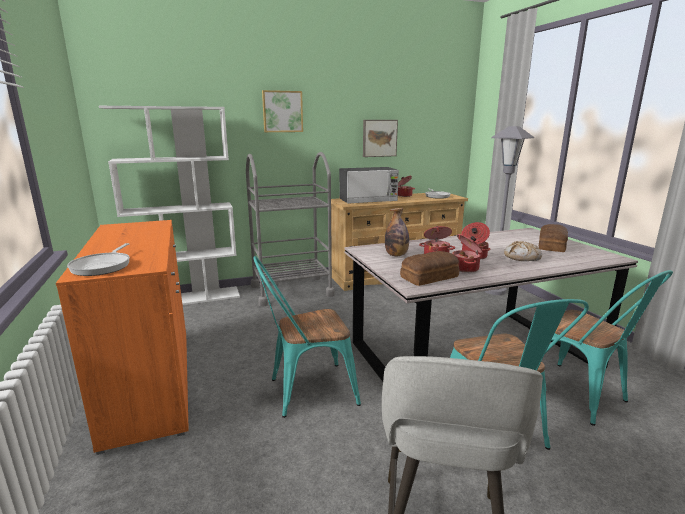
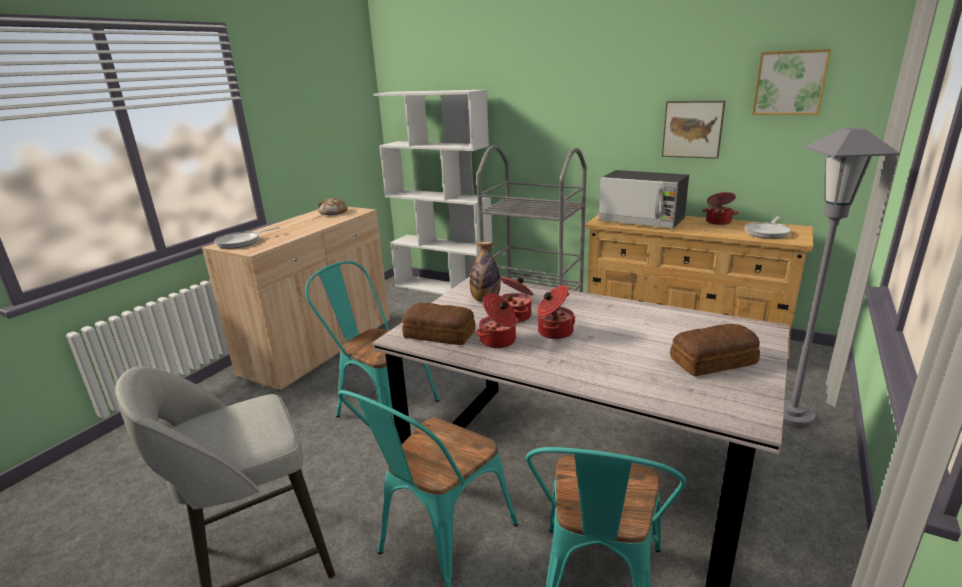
camera: 50 degrees right, 5 degrees up
orange cabinet [56,220,189,455] -> beige cabinet [202,207,390,392]
picture [262,90,303,132] -> picture moved to [752,49,831,115]
bread [504,241,542,261] -> bread moved to [318,198,348,215]

